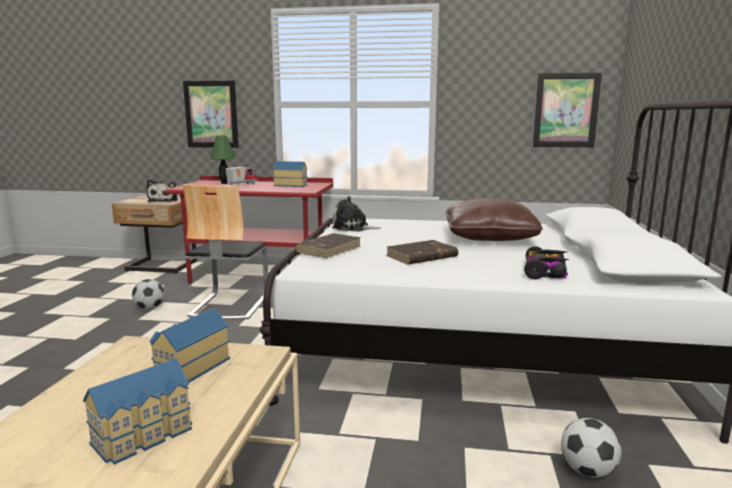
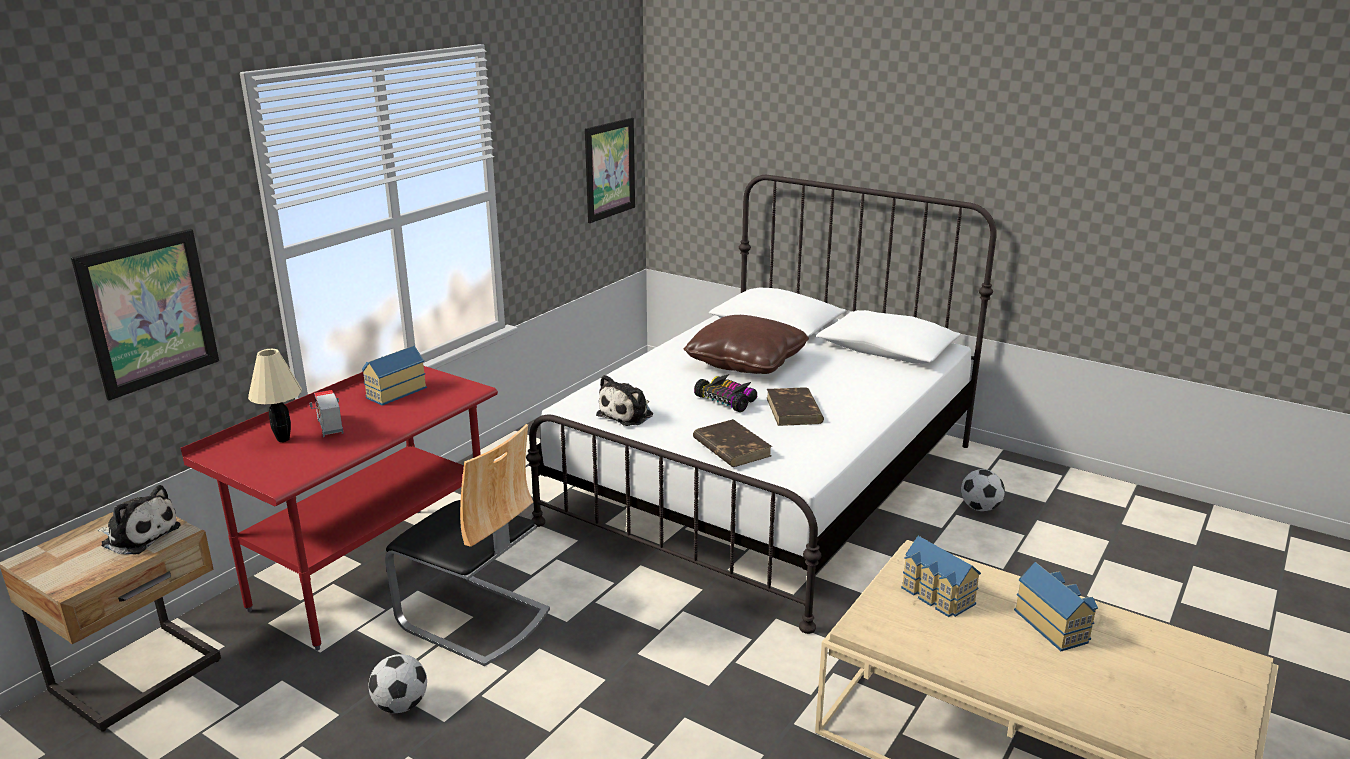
camera: 65 degrees left, 10 degrees up
green table lamp [210,136,235,184] -> beige table lamp [248,349,302,442]
toy car [524,246,570,279] -> toy car moved to [694,374,757,412]

